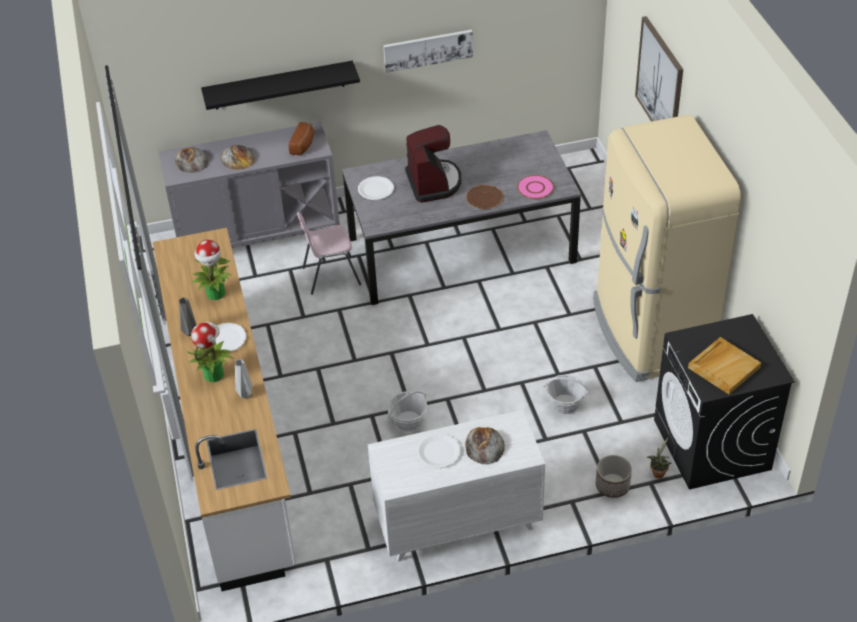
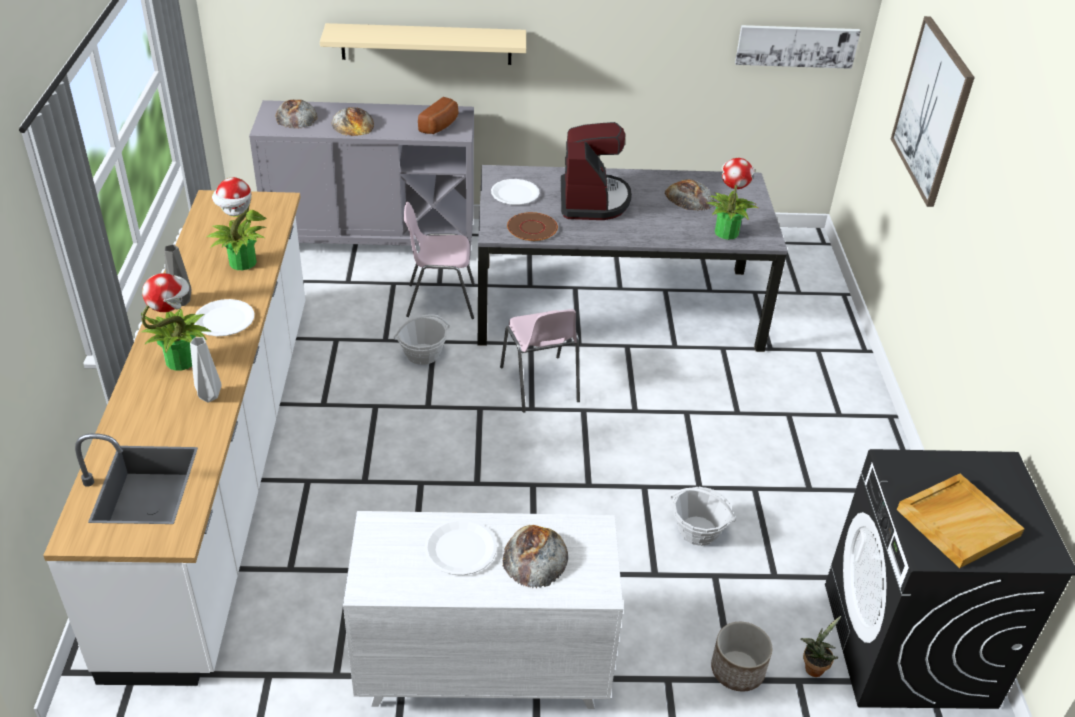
camera: 10 degrees right, 5 degrees down
black shelf [201,61,360,110] -> beige shelf [320,23,526,65]
picture [383,30,473,73] -> picture moved to [735,25,861,69]
basket [387,391,428,431] -> basket moved to [394,314,450,365]
brown plate [466,185,503,209] -> brown plate moved to [507,212,558,241]
pink plate [517,175,554,199] -> potted plant [708,158,758,240]
beige fridge [593,115,741,382] -> none
none -> pink chair [500,309,580,413]
none -> bread [665,179,715,211]

